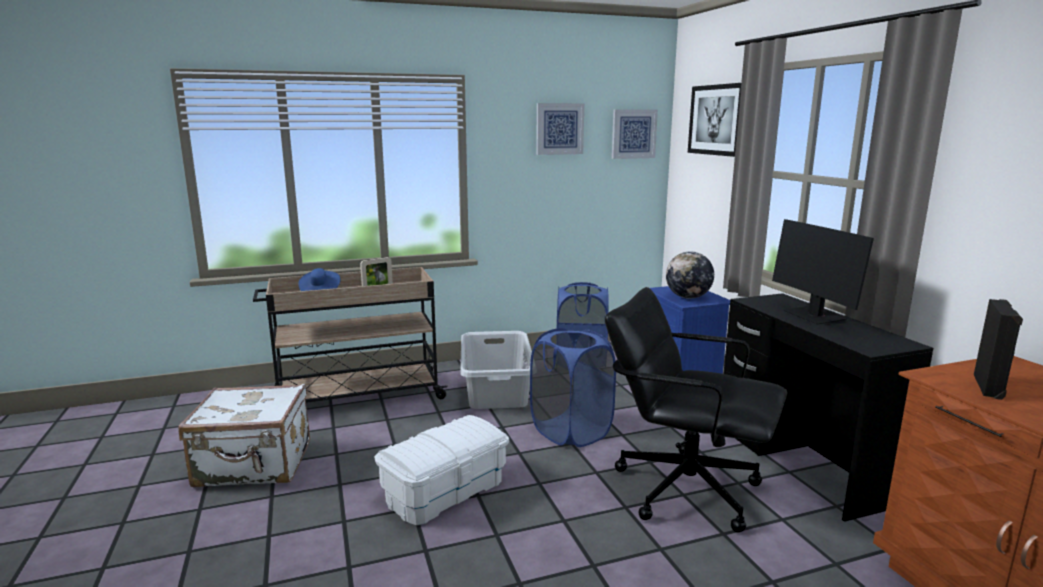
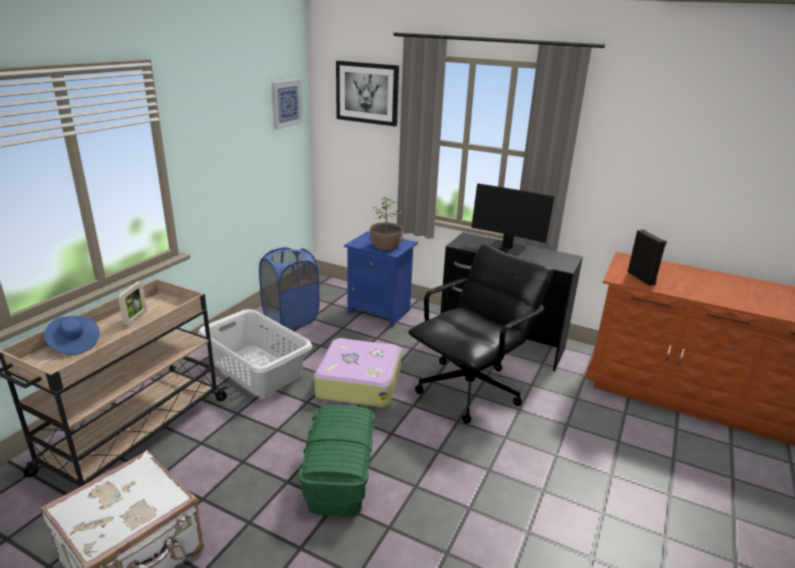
camera: 45 degrees left, 10 degrees up
white storage box [374,415,509,526] -> green storage box [298,405,375,517]
blue laundry basket [530,328,616,447] -> suitcase [314,338,402,407]
picture [536,103,584,155] -> none
black office chair [605,287,787,533] -> black office chair turned 150 degrees clockwise [408,244,553,423]
globe [666,252,714,299] -> potted plant [369,197,404,250]

